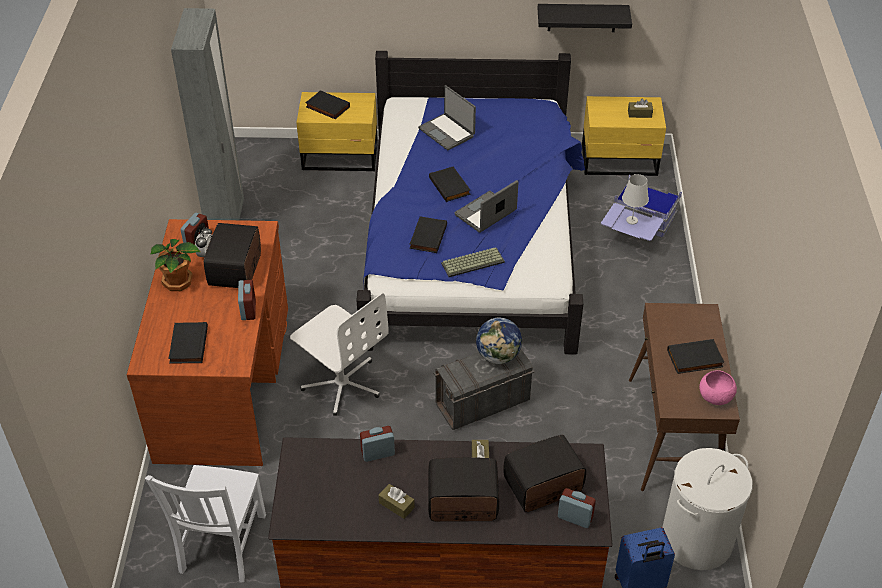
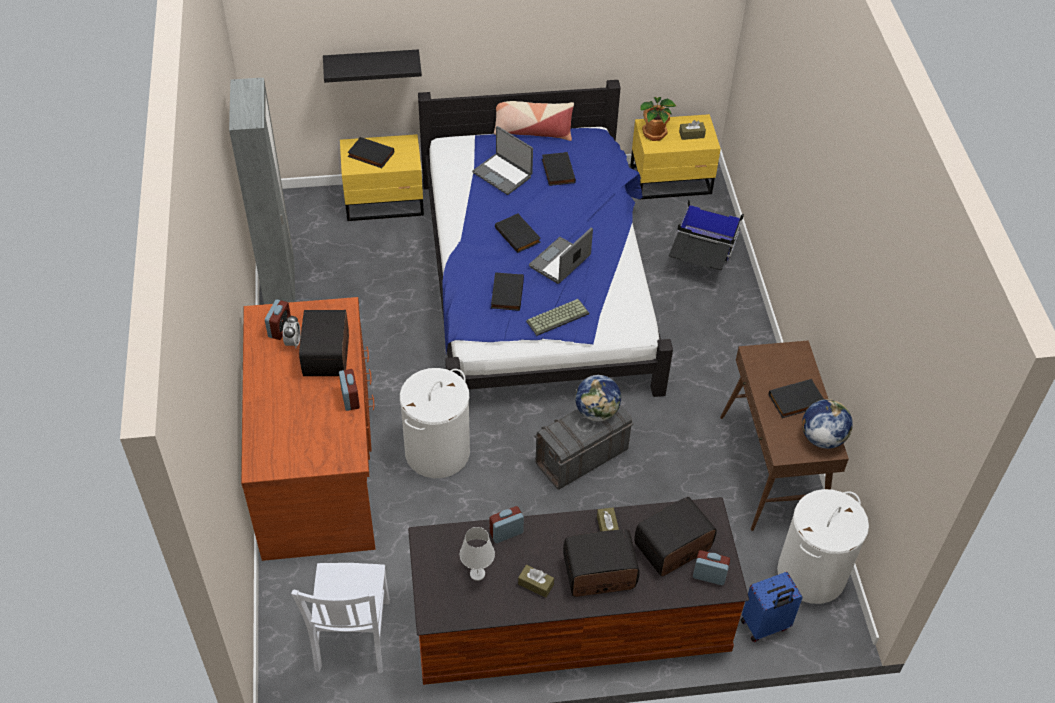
camera: 10 degrees left, 5 degrees up
potted plant [150,239,200,291] -> potted plant moved to [640,97,676,141]
black book [168,322,208,364] -> black book moved to [542,152,576,186]
white office chair [290,293,389,416] -> white laundry basket [400,368,470,478]
black shelf [538,4,632,32] -> black shelf moved to [323,49,422,83]
blue storage box [601,175,682,241] -> black storage box [669,200,744,270]
white table lamp [622,174,649,225] -> white table lamp moved to [460,527,495,581]
pink bowl [699,370,737,405] -> globe [802,399,853,449]
none -> pillow [494,101,574,141]

